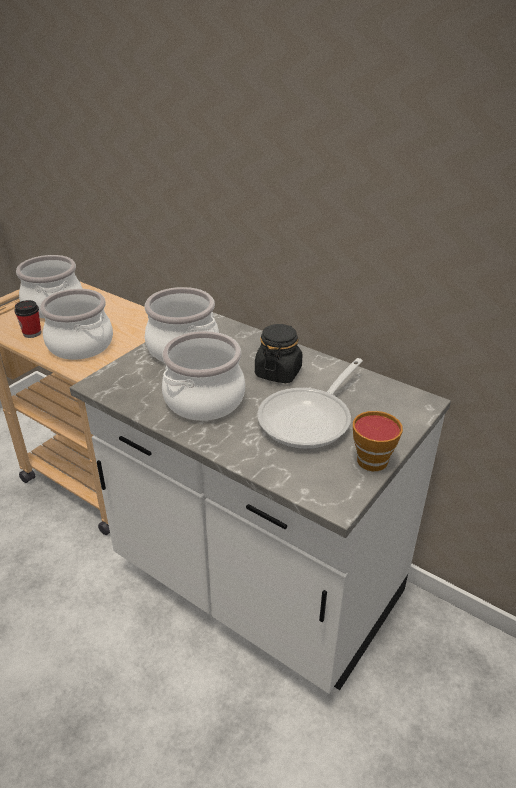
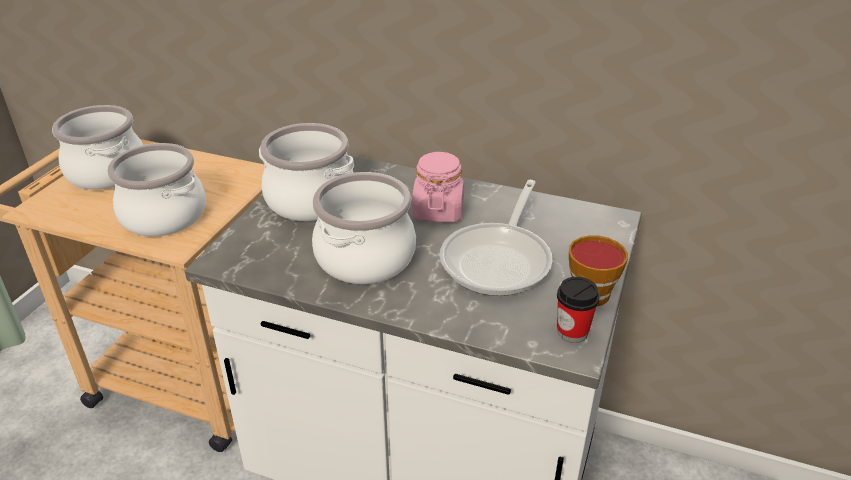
camera: 15 degrees left, 0 degrees up
cup [14,300,41,338] -> cup moved to [557,277,600,343]
black jar [255,324,302,383] -> pink jar [412,152,464,222]

